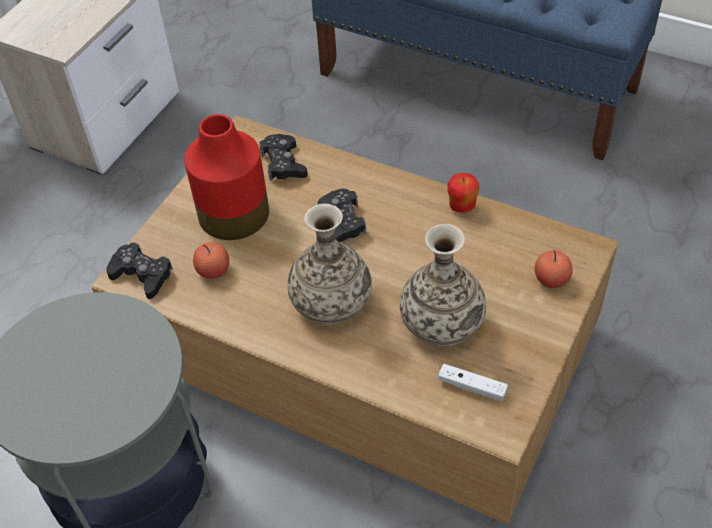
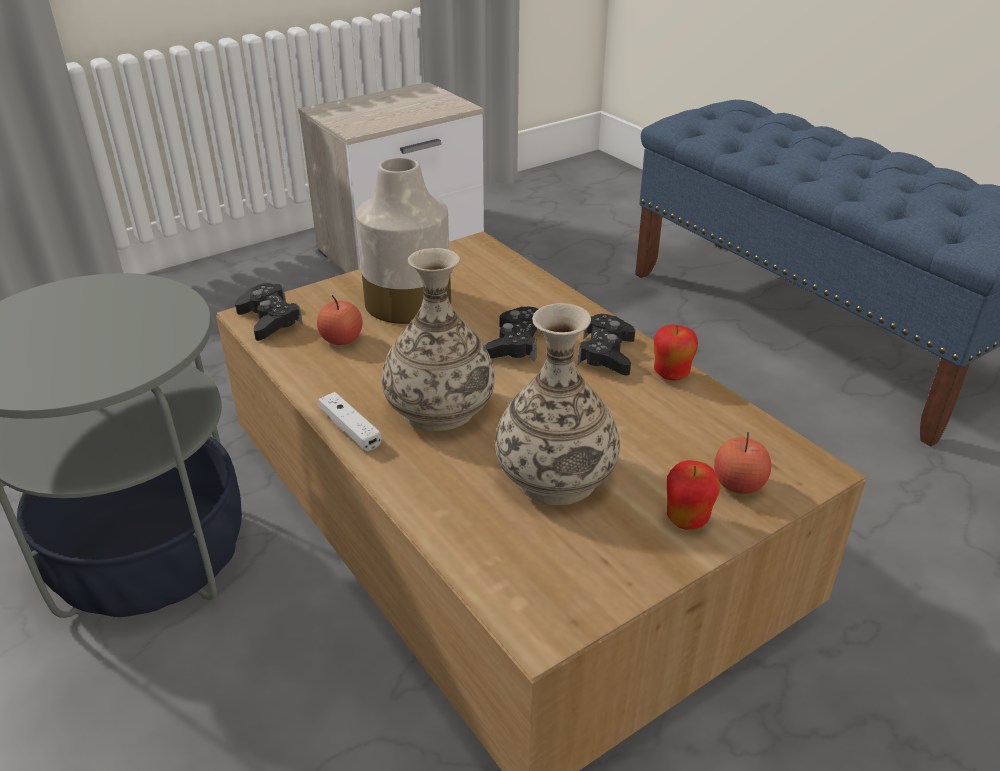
camera: 25 degrees right, 15 degrees down
red vase [184,114,269,240] -> beige vase [356,157,451,324]
black game controller [259,134,308,182] -> black game controller moved to [578,314,635,375]
white game controller [438,364,508,401] -> white game controller moved to [318,392,381,451]
none -> apple [667,460,721,529]

